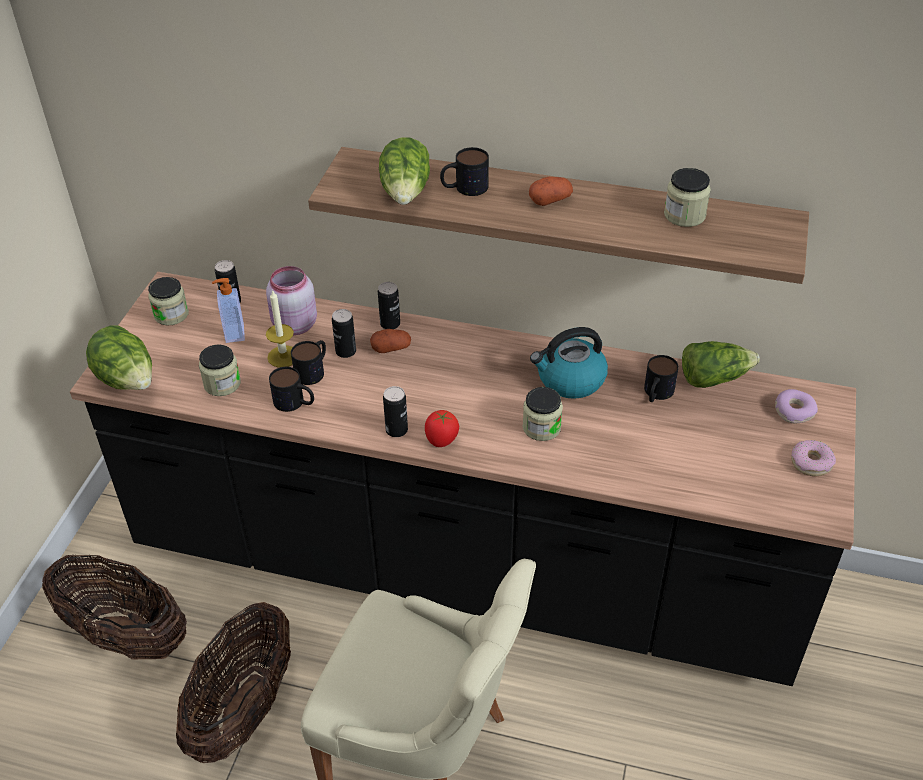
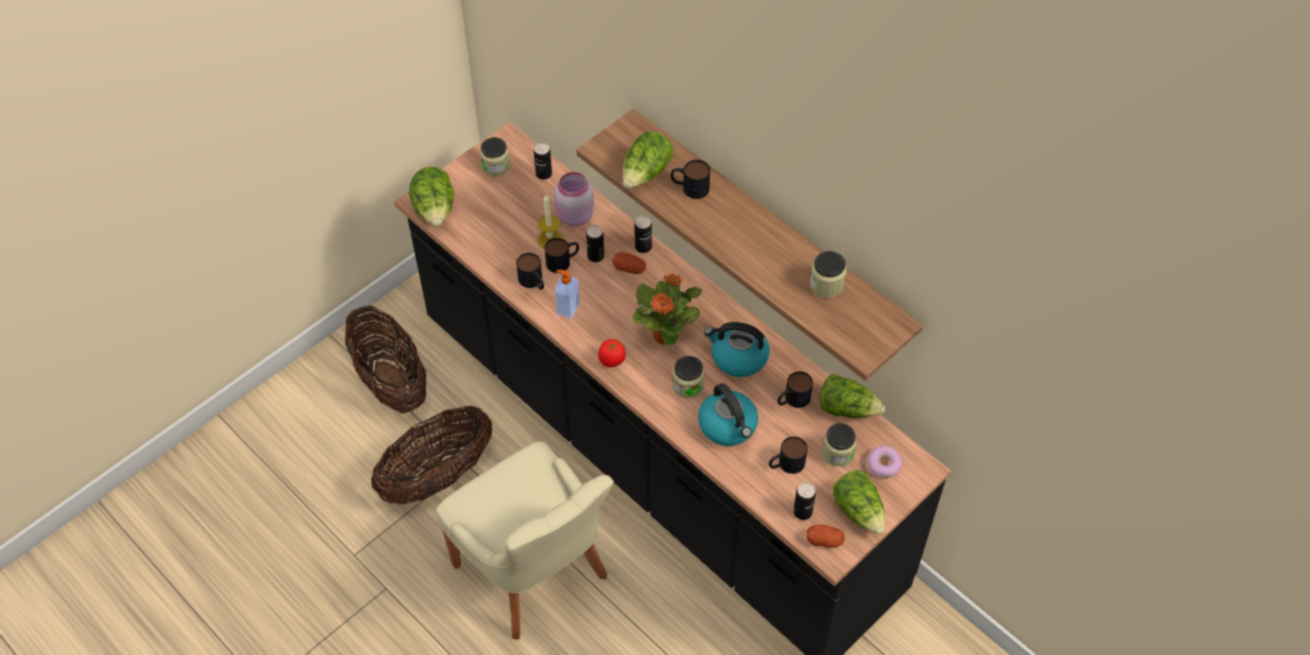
camera: 30 degrees right, 10 degrees up
jar [199,344,241,396] -> jar moved to [822,423,857,467]
soap dispenser [212,278,245,343] -> soap dispenser moved to [555,270,580,319]
can [383,386,408,437] -> can moved to [793,482,816,520]
potato [529,177,573,206] -> potato moved to [806,525,845,548]
donut [791,440,836,476] -> lettuce [833,470,885,535]
none -> potted plant [633,273,702,347]
none -> kettle [698,383,758,446]
none -> mug [769,437,808,474]

